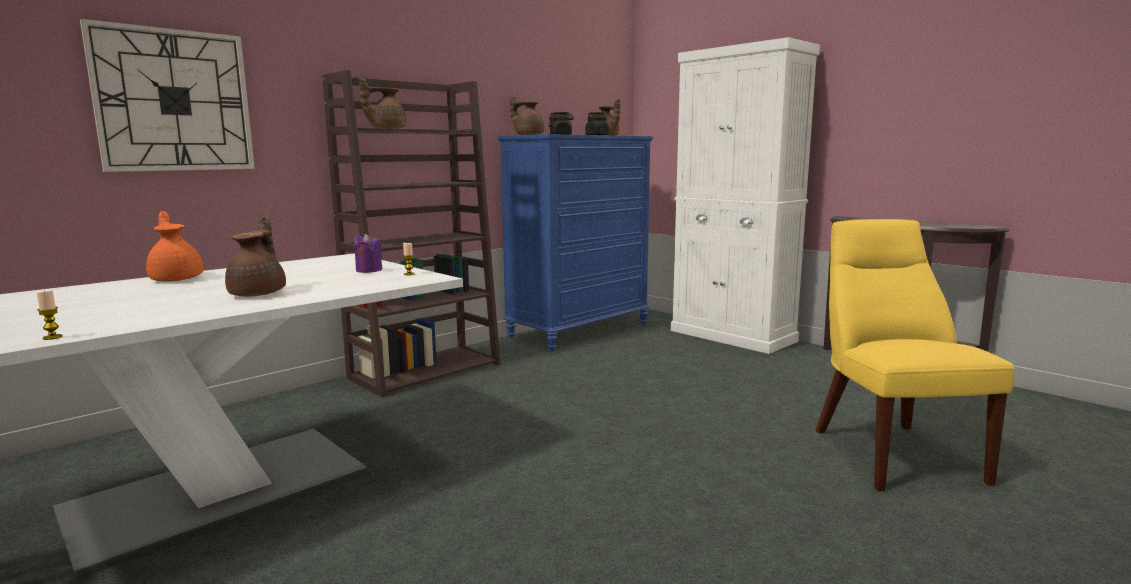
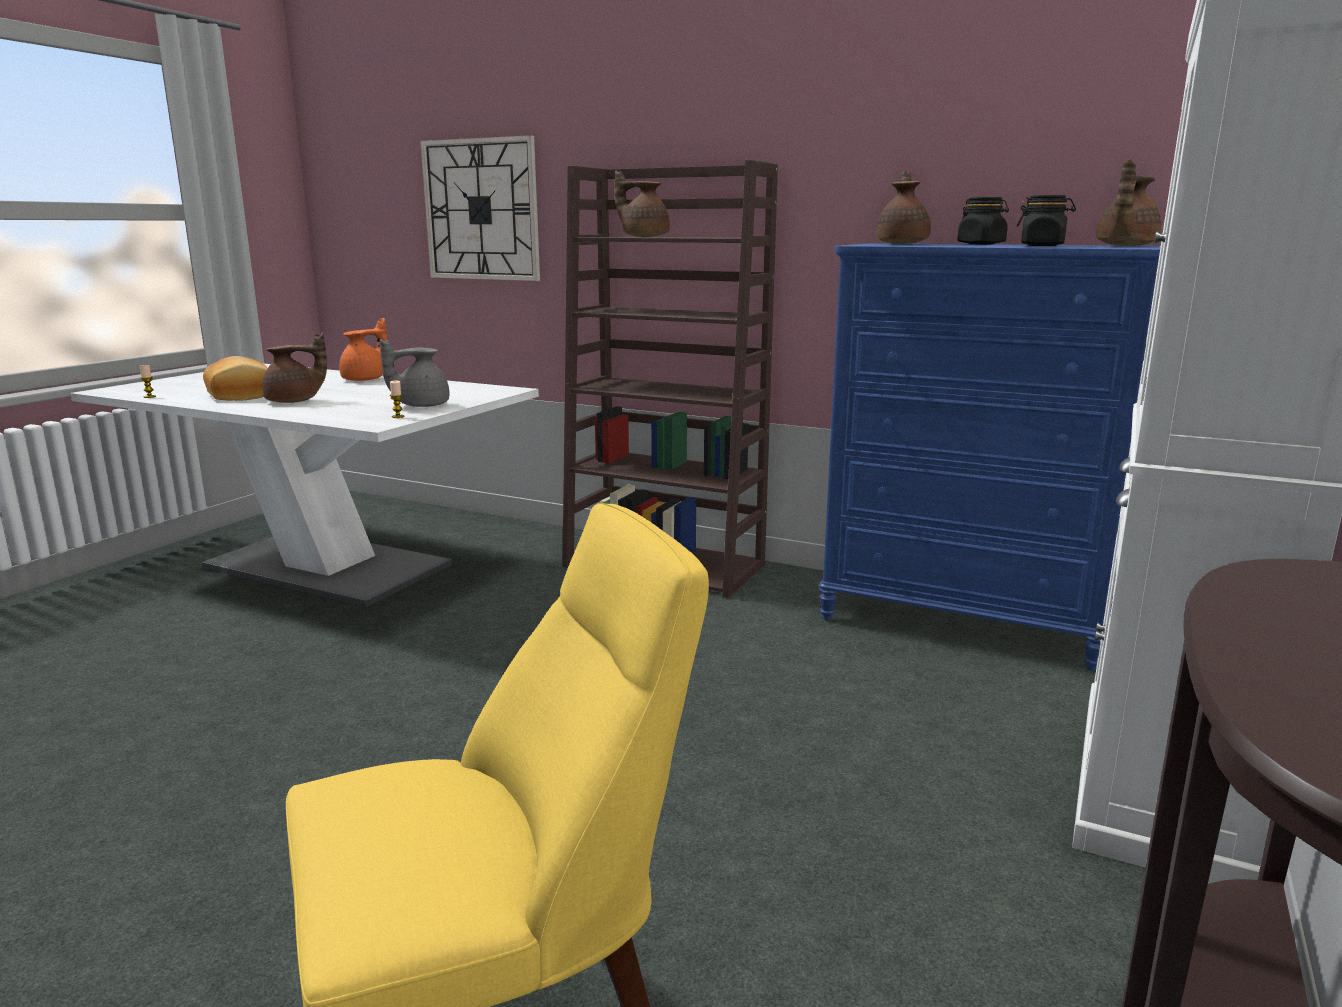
camera: 70 degrees right, 5 degrees up
purple candle [354,234,382,273] -> grey teapot [380,339,449,407]
none -> bread [203,356,268,401]

